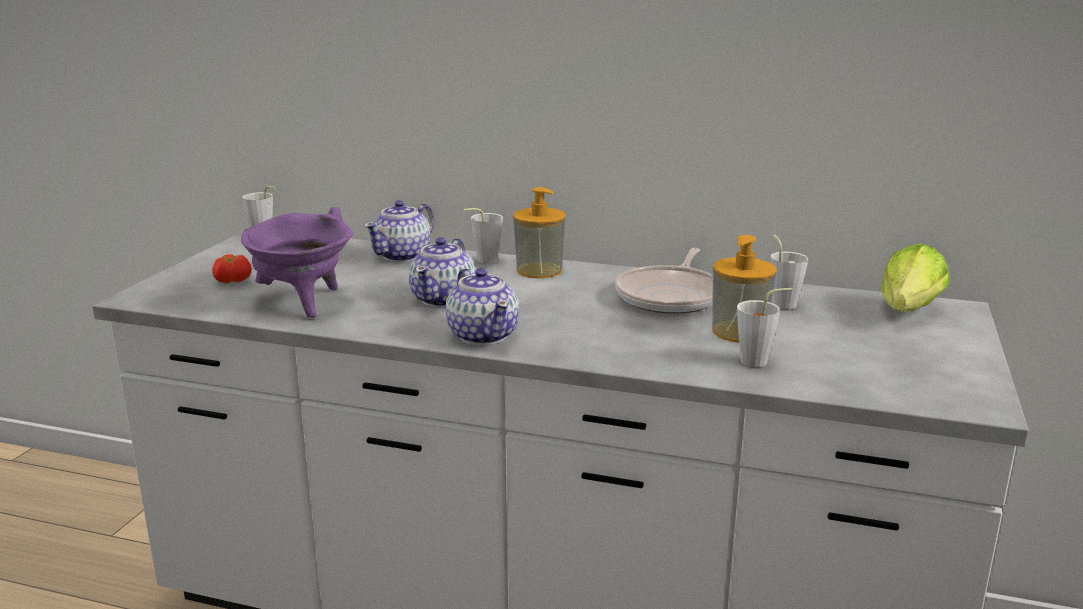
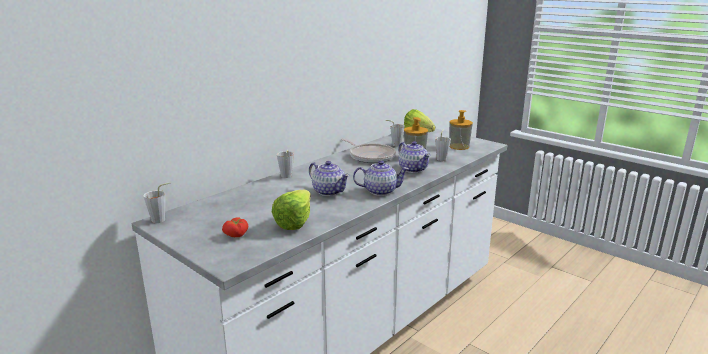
camera: 65 degrees left, 0 degrees up
purple cooking pot [241,207,353,318] -> lettuce [272,190,311,230]
teapot [364,200,434,262] -> teapot moved to [398,141,431,173]
soap dispenser [513,187,566,278] -> soap dispenser moved to [449,110,473,150]

